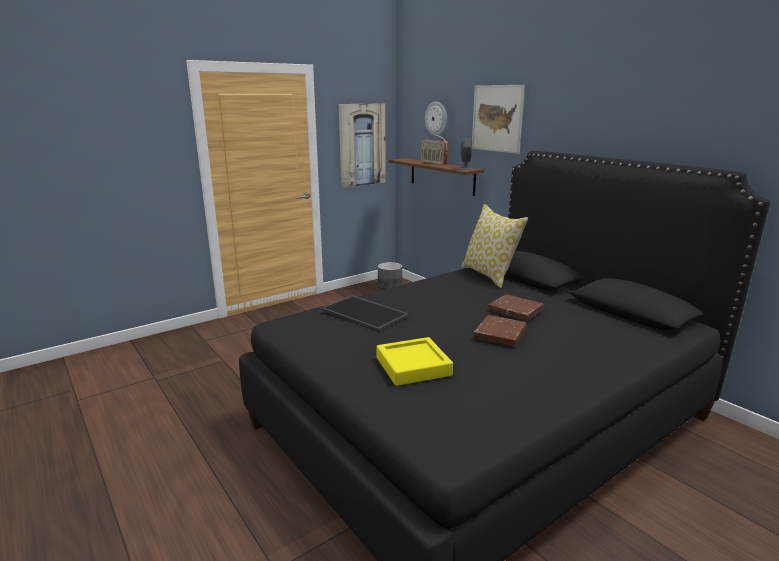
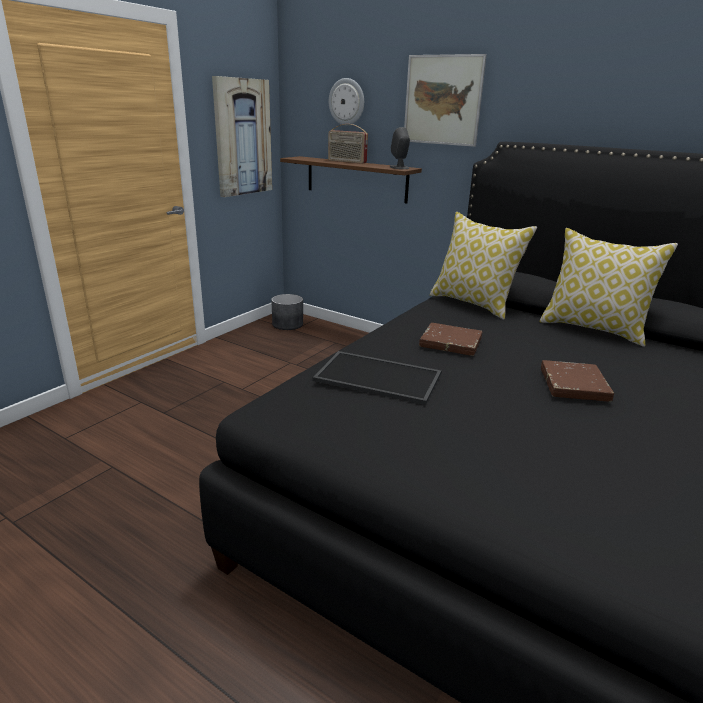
camera: 20 degrees left, 5 degrees up
yellow tray [376,337,453,386] -> none
brown book [488,294,544,321] -> brown book moved to [419,323,482,356]
none -> pillow [539,228,678,347]

